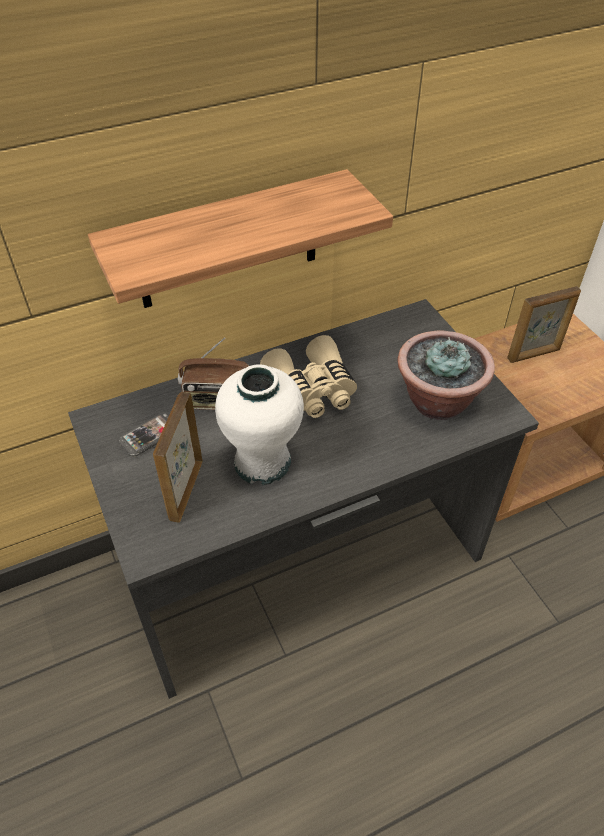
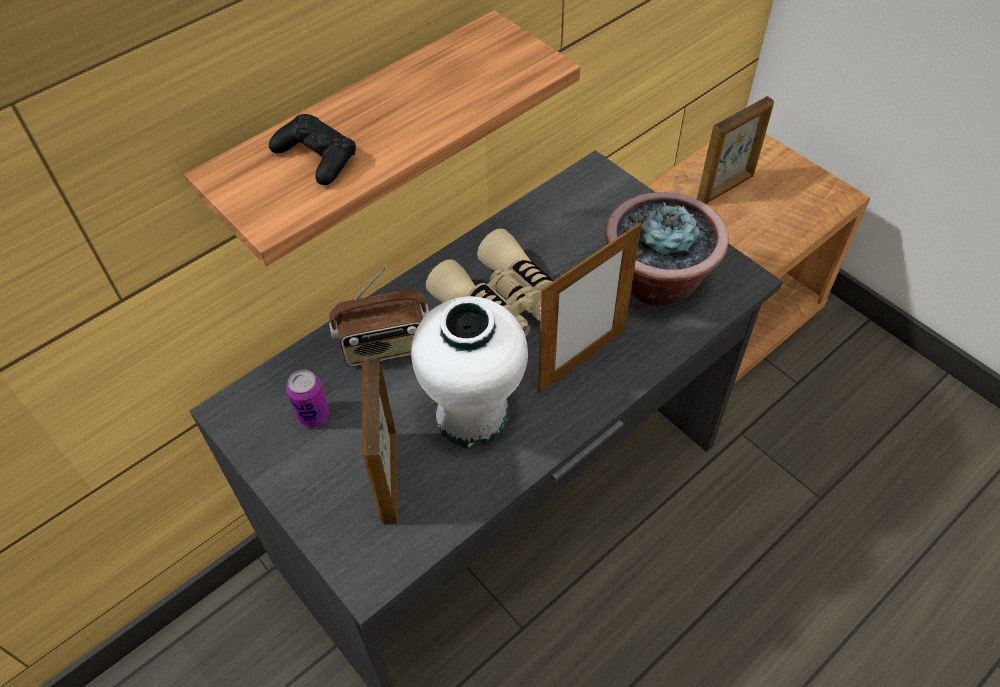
camera: 15 degrees left, 5 degrees up
phone [119,412,169,456] -> can [286,370,329,428]
none -> black game controller [269,114,356,185]
none -> picture frame [538,223,642,394]

